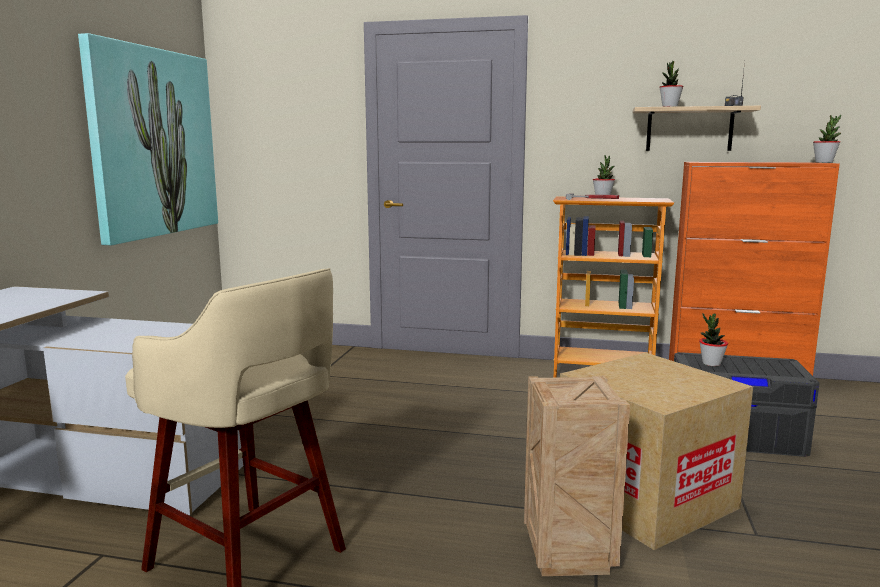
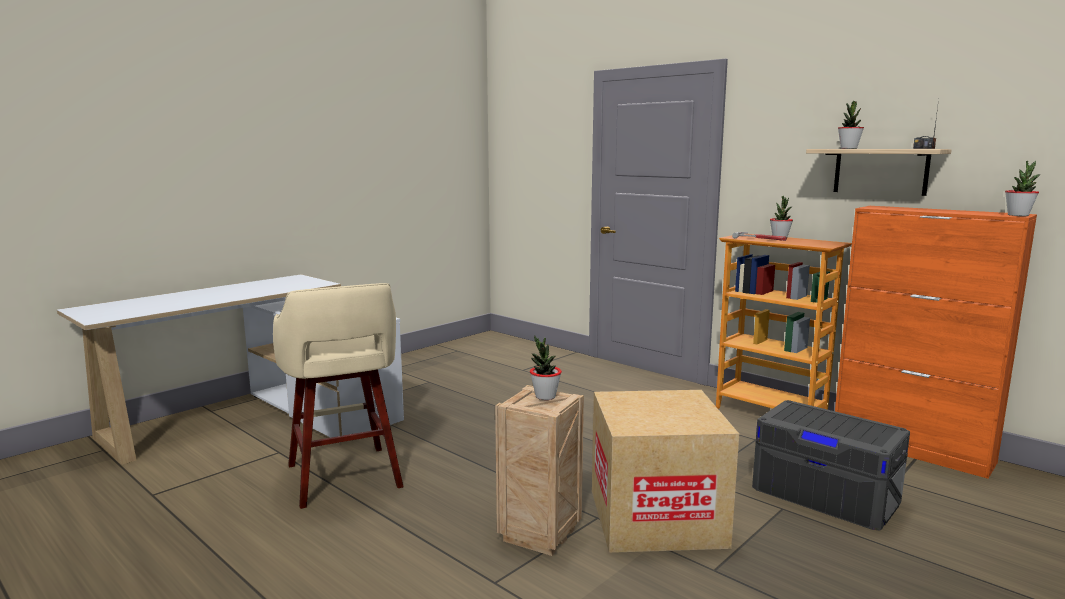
camera: 30 degrees right, 0 degrees up
picture [78,33,218,245] -> none
potted plant [699,313,728,366] -> potted plant moved to [530,335,562,400]

